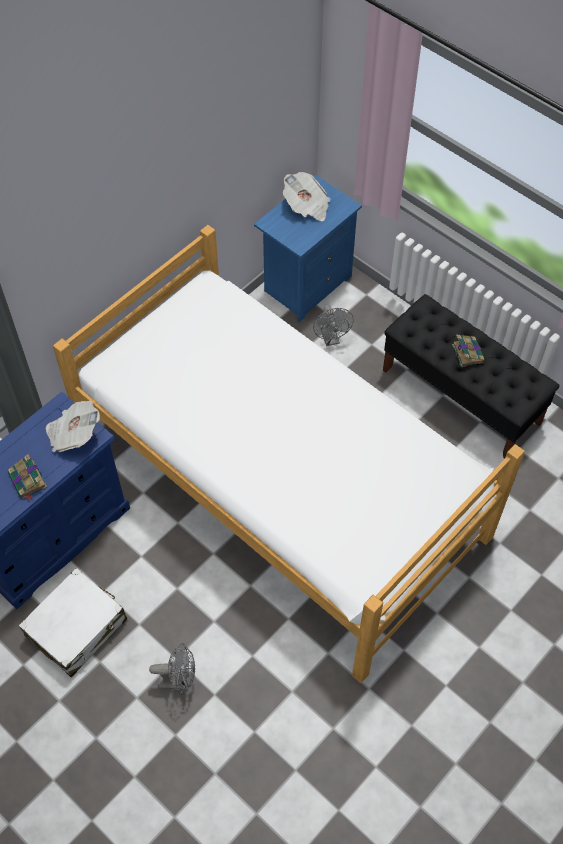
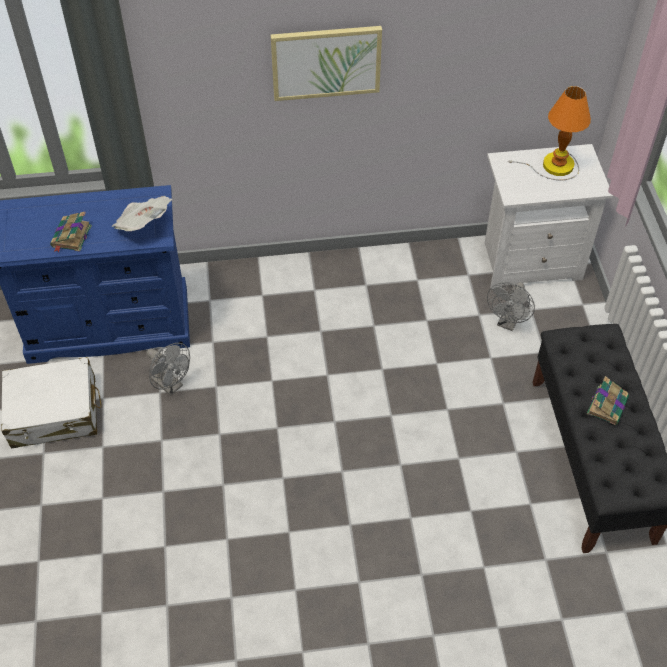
camera: 40 degrees right, 5 degrees down
bed [53,225,525,683] -> none
grey fan [149,643,195,695] -> grey fan moved to [146,343,190,396]
blue nightstand [254,175,362,322] -> white nightstand [485,144,613,289]
newspaper [283,172,330,221] -> table lamp [507,86,591,180]
none -> picture [271,26,382,101]

